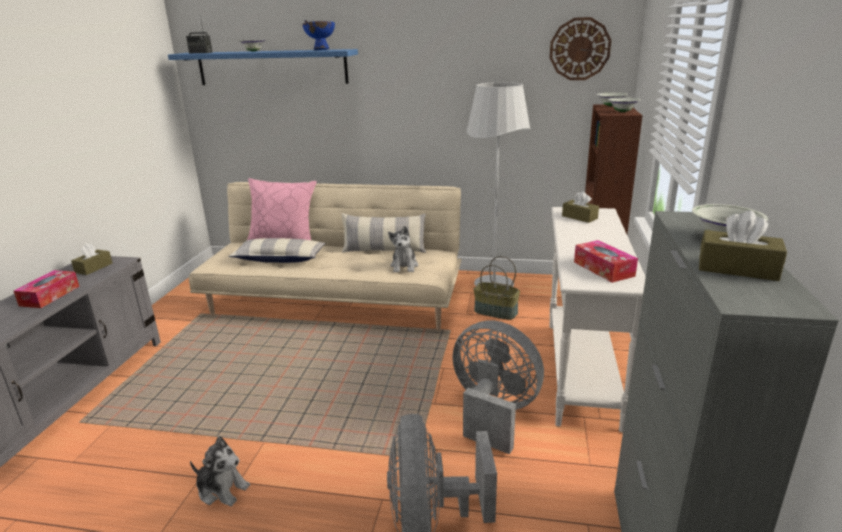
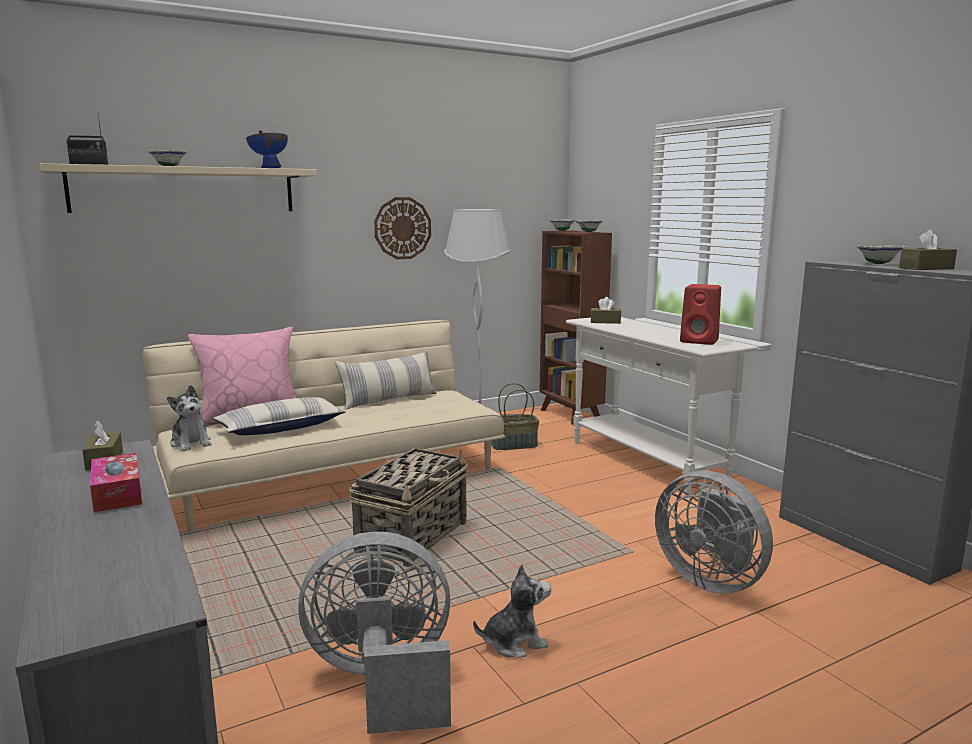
camera: 40 degrees left, 10 degrees down
blue shelf [168,49,358,85] -> beige shelf [39,163,317,213]
plush toy [388,226,418,273] -> plush toy moved to [167,385,211,451]
grey fan [452,321,544,454] -> grey fan moved to [298,531,451,734]
wall clock [550,17,611,80] -> wall clock moved to [374,197,431,259]
tissue box [574,240,638,283] -> red speaker [680,284,721,345]
none -> basket [349,448,468,567]

